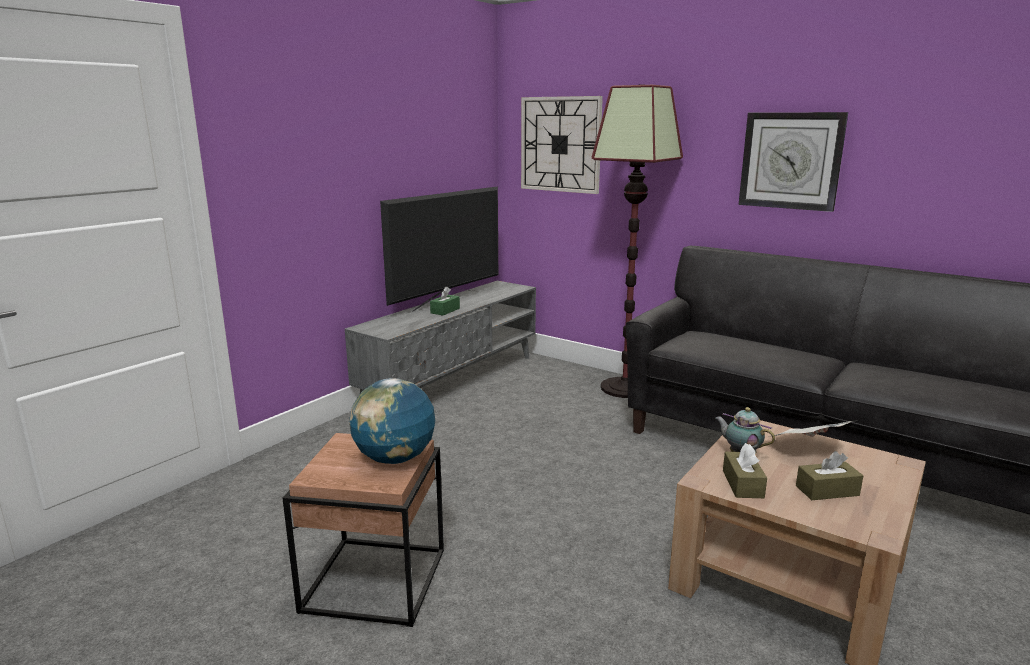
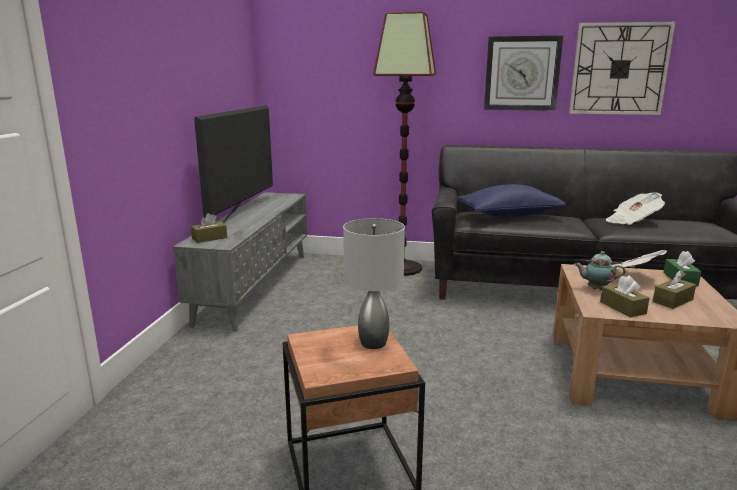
camera: 25 degrees left, 0 degrees up
globe [349,378,435,464] -> grey table lamp [343,218,405,349]
green tissue box [430,287,460,315] -> green tissue box moved to [663,251,701,286]
wall clock [521,96,603,194] -> wall clock moved to [569,22,675,115]
none -> brown tissue box [191,213,227,243]
none -> blue pillow [457,184,566,217]
none -> newspaper [606,193,665,225]

